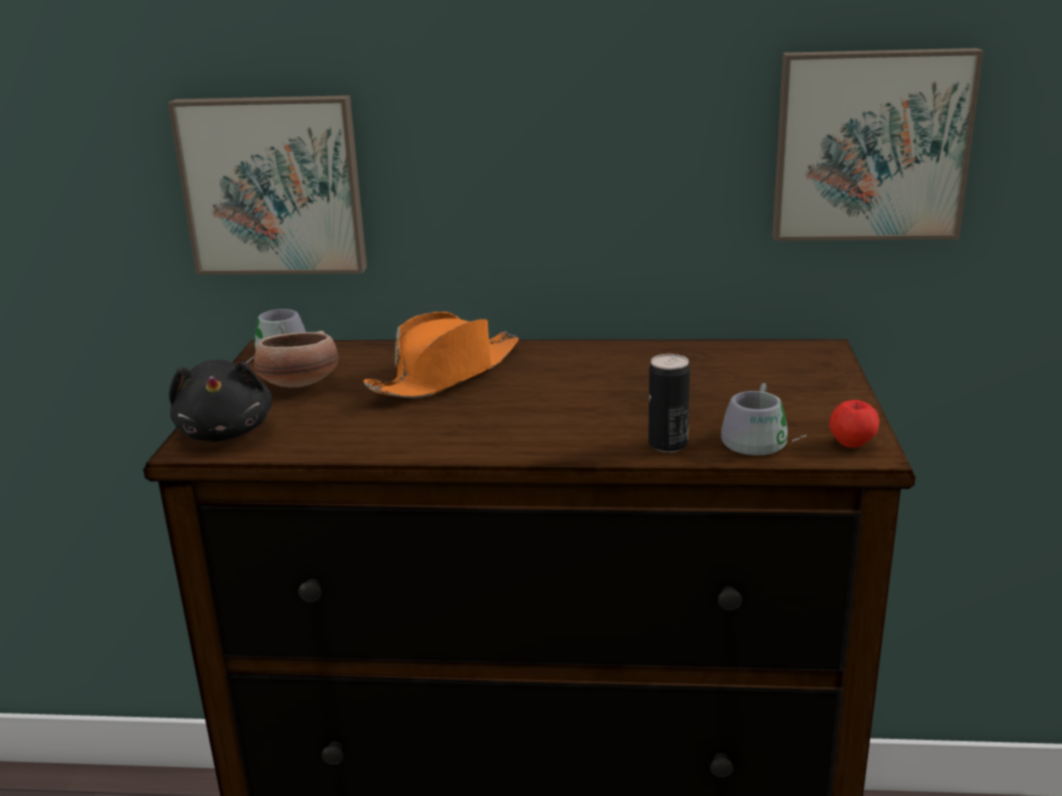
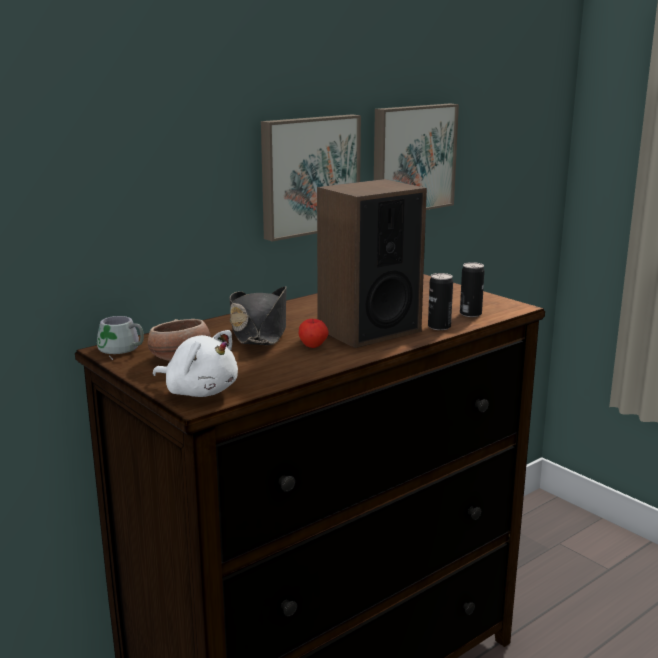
camera: 45 degrees left, 5 degrees down
picture [168,95,367,275] -> picture moved to [261,114,361,241]
black plush toy [169,360,272,442] -> white plush toy [153,330,238,397]
orange hat [363,312,519,398] -> black hat [229,286,287,345]
grey mug [721,383,806,455] -> can [460,262,485,317]
apple [829,400,880,448] -> apple moved to [298,319,329,348]
none -> speaker [317,179,427,348]

